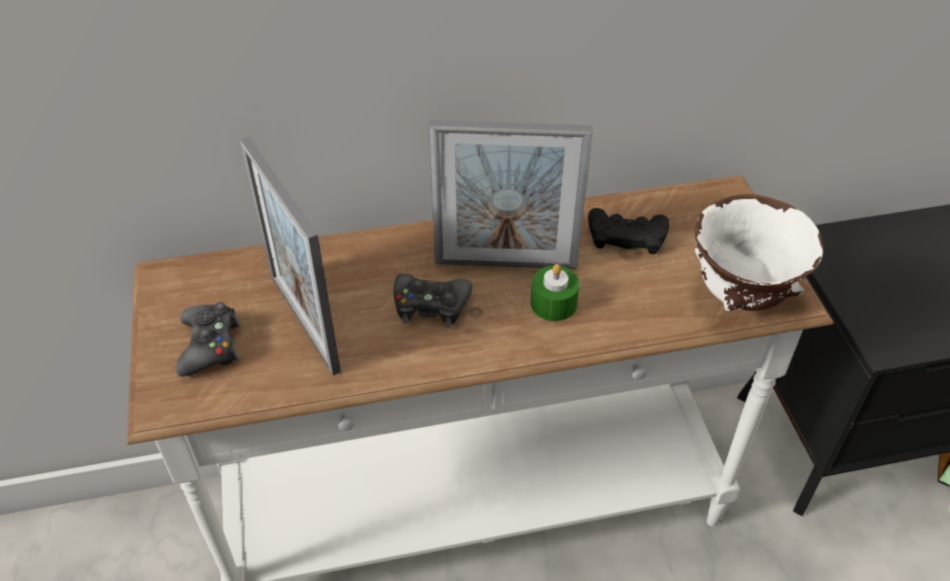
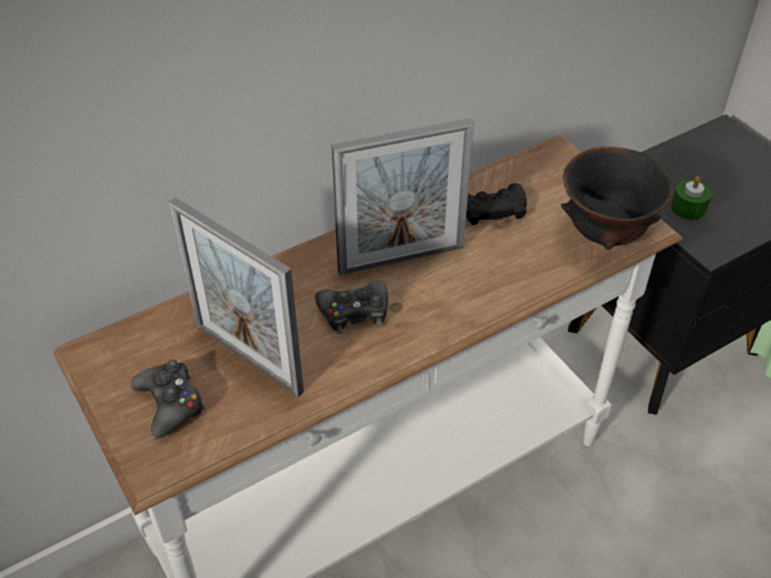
camera: 20 degrees left, 0 degrees up
green candle [531,264,580,321] -> green candle moved to [671,176,712,220]
white bowl [695,194,823,311] -> black bowl [561,147,673,250]

